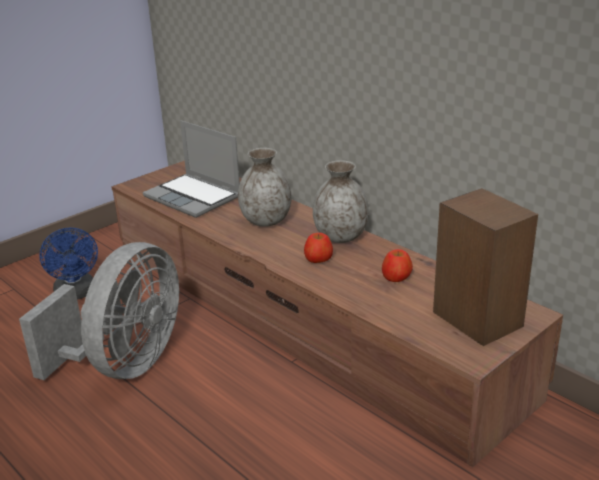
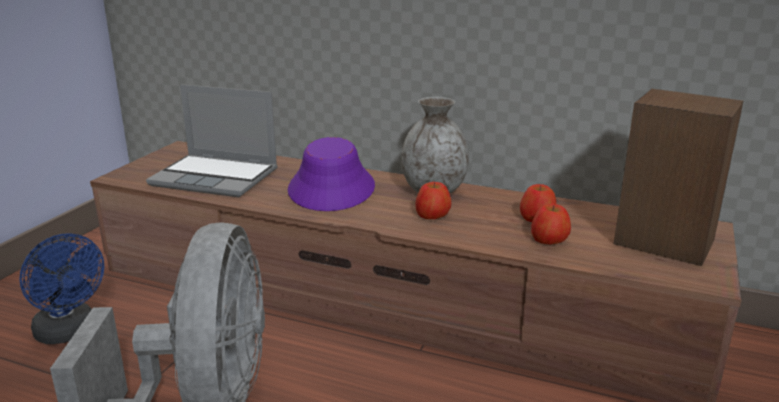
camera: 25 degrees left, 5 degrees down
grey vase [238,148,291,227] -> purple hat [288,137,375,211]
none -> apple [531,204,571,244]

